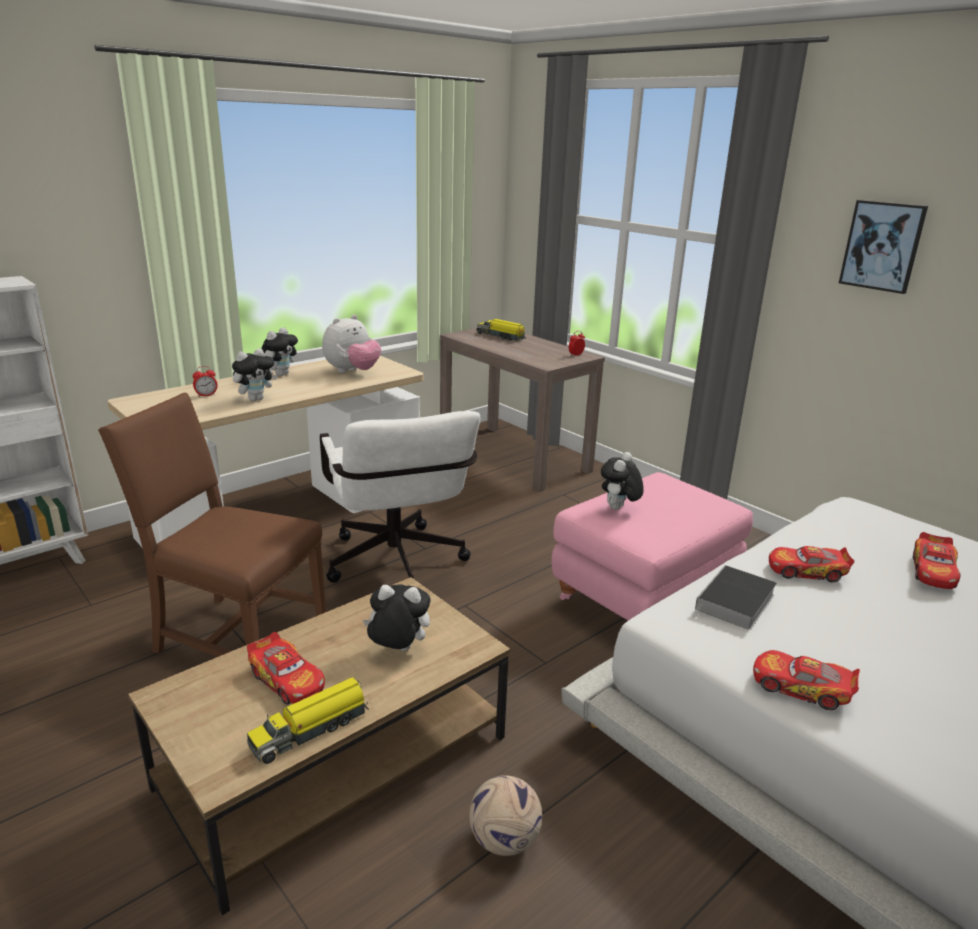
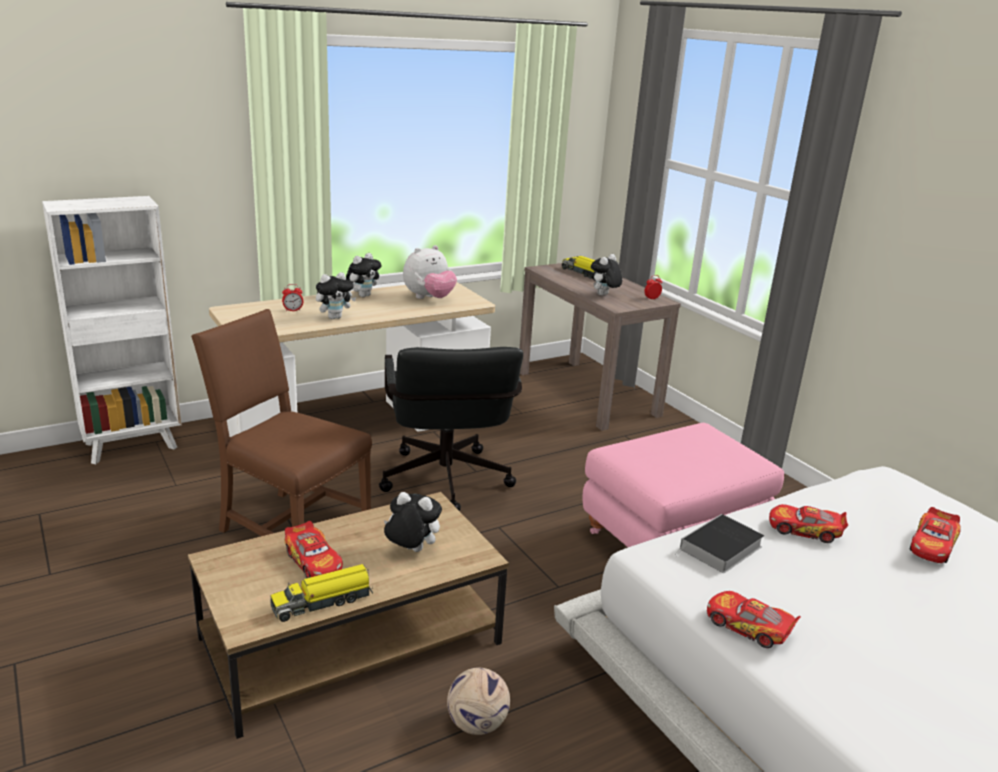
camera: 10 degrees right, 0 degrees up
white office chair [320,411,480,583] -> black office chair [379,347,523,511]
plush toy [601,452,644,510] -> plush toy moved to [591,254,622,296]
picture [839,200,928,294] -> none

